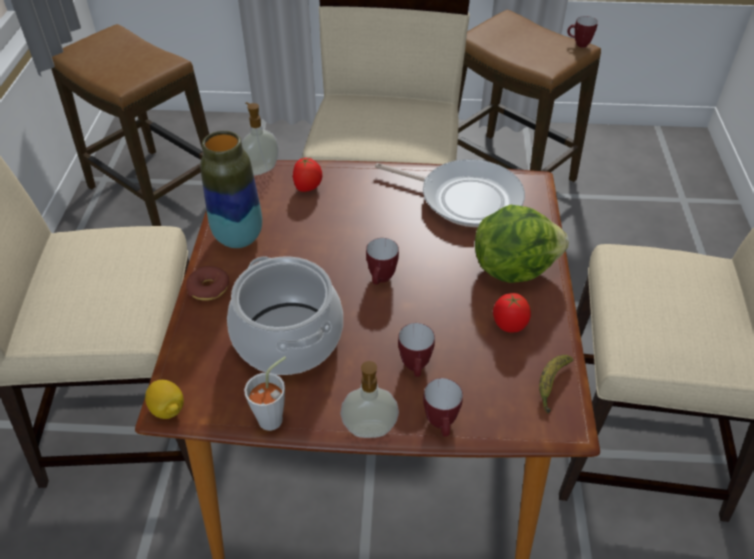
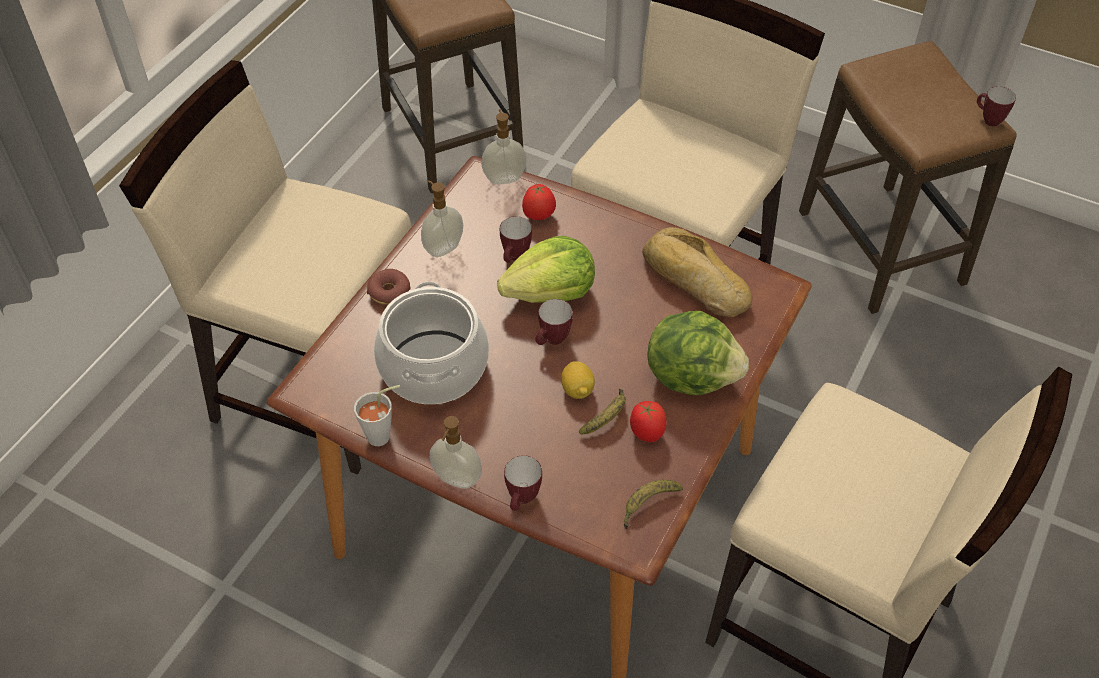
camera: 25 degrees right, 5 degrees up
lemon [145,380,184,419] -> lemon moved to [561,361,595,399]
vase [200,131,262,248] -> soap dispenser [421,180,463,257]
frying pan [375,159,525,227] -> bread [642,227,752,317]
mug [398,323,435,377] -> mug moved to [500,216,532,263]
none -> lettuce [497,236,595,303]
none -> banana [579,389,626,435]

